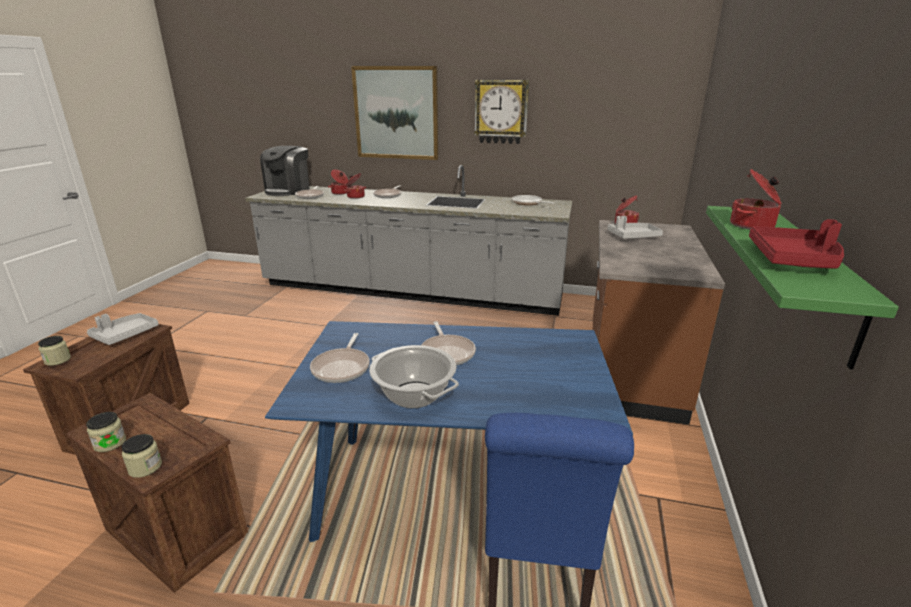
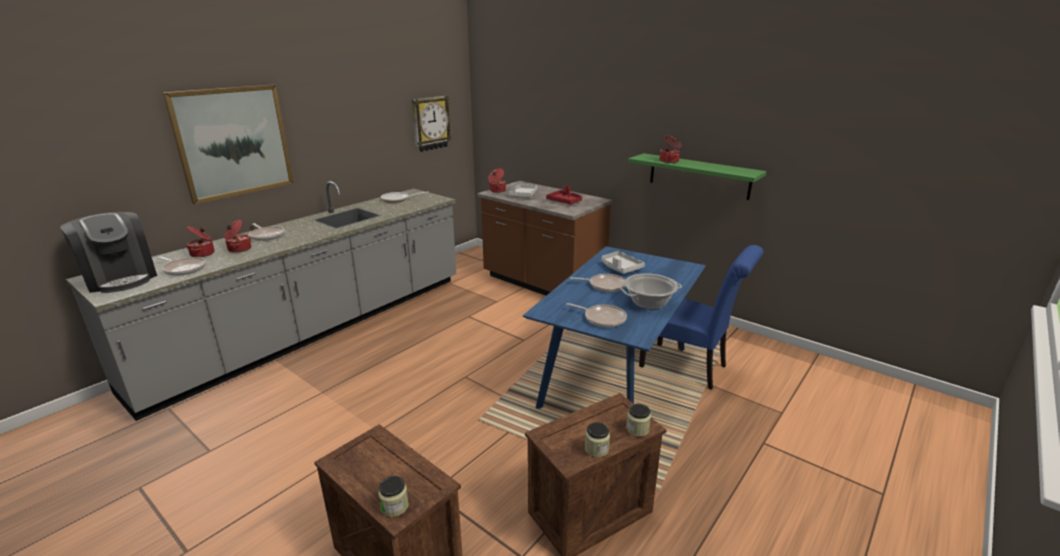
camera: 65 degrees left, 0 degrees up
grey tray [87,313,159,345] -> grey tray moved to [602,251,645,274]
wall clock [474,80,529,144] -> wall clock moved to [412,96,452,152]
red tray [749,219,844,269] -> red tray moved to [546,186,582,204]

